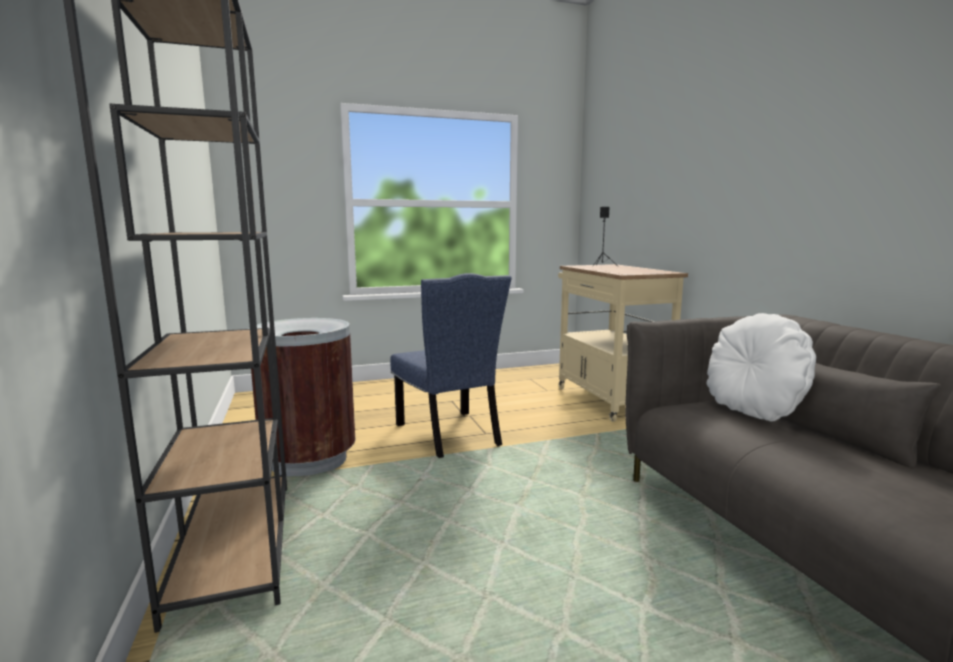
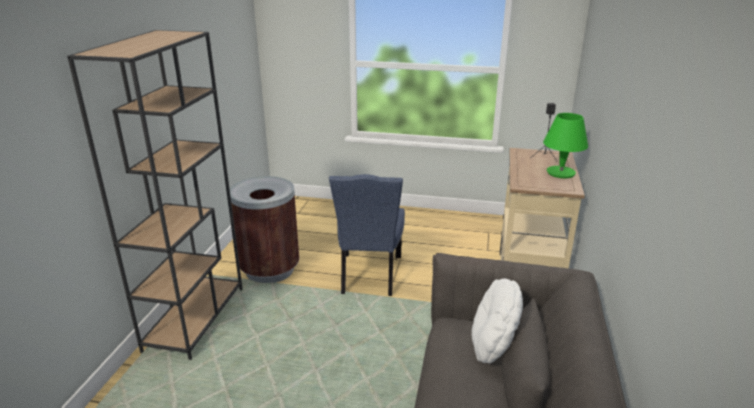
camera: 30 degrees right, 15 degrees up
none -> green table lamp [543,113,588,178]

